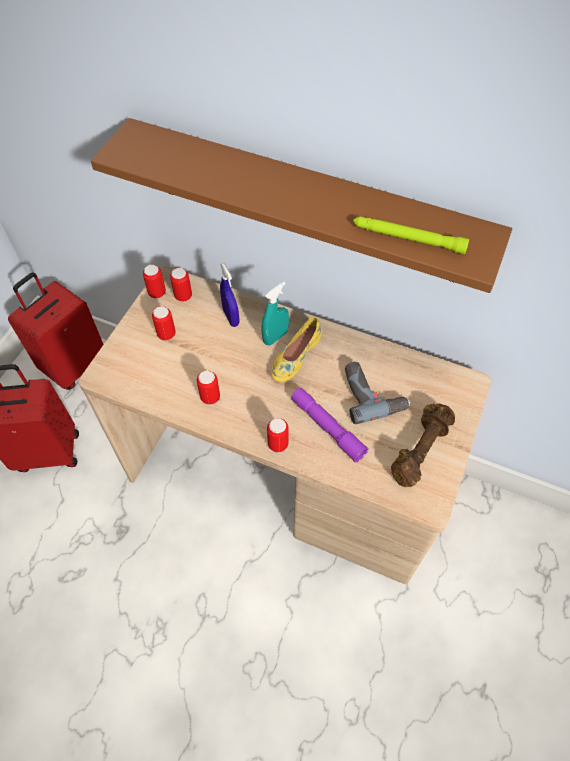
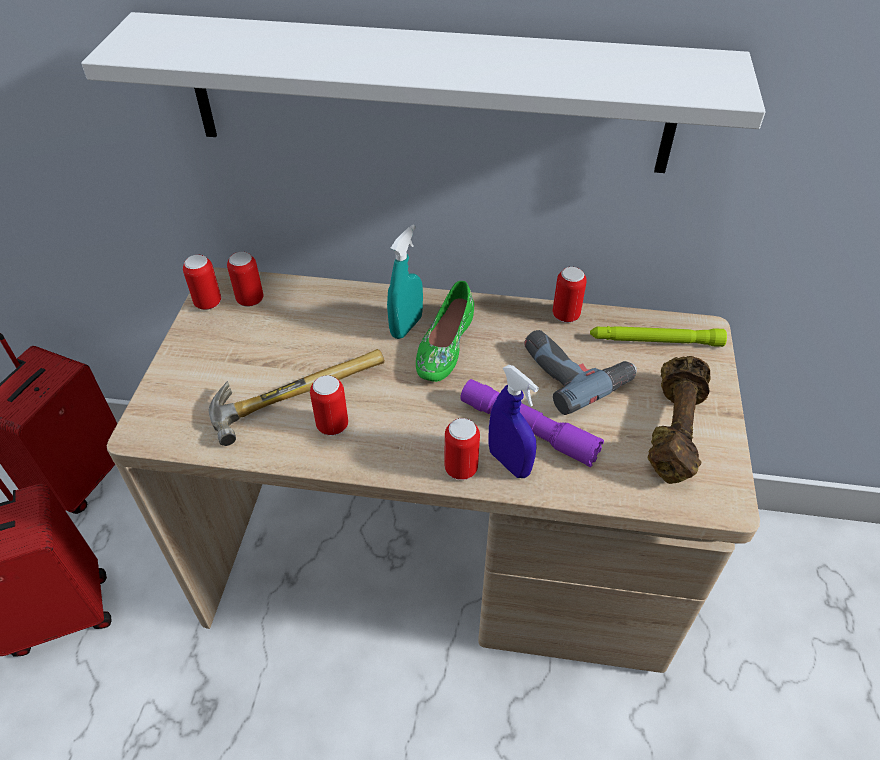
camera: 15 degrees left, 10 degrees down
brown shelf [91,118,512,293] -> white shelf [81,12,766,173]
can [152,306,176,341] -> can moved to [553,267,587,323]
blue spray bottle [220,263,240,327] -> blue spray bottle moved to [488,365,539,478]
yellow shoe [271,317,322,382] -> green shoe [416,281,474,382]
green flashlight [353,216,469,254] -> green flashlight moved to [590,326,727,347]
none -> hammer [209,349,385,446]

